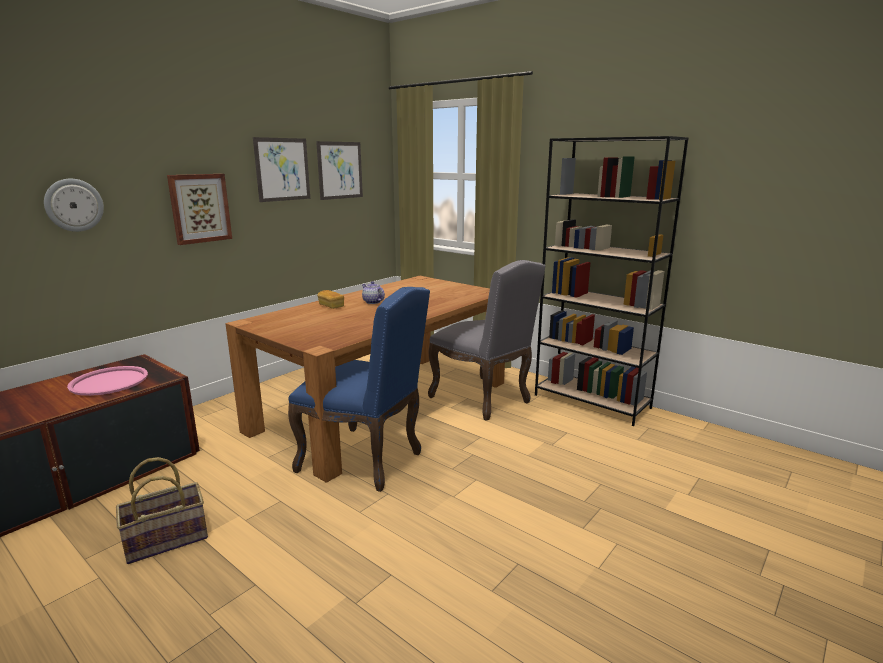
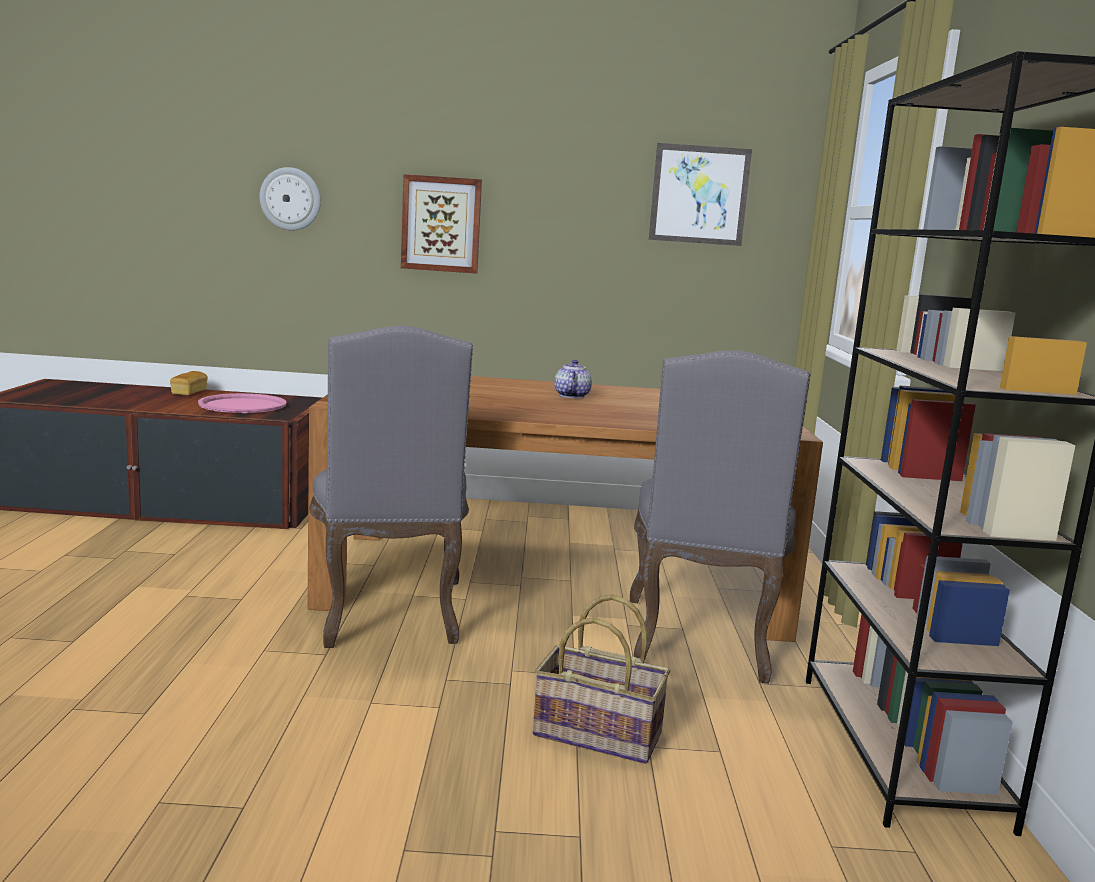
camera: 50 degrees right, 5 degrees down
basket [116,457,208,564] -> basket moved to [533,594,670,764]
picture [253,137,310,202] -> none
blue chair [288,287,430,492] -> grey chair [309,325,473,648]
bread [317,290,344,309] -> bread moved to [170,371,208,395]

